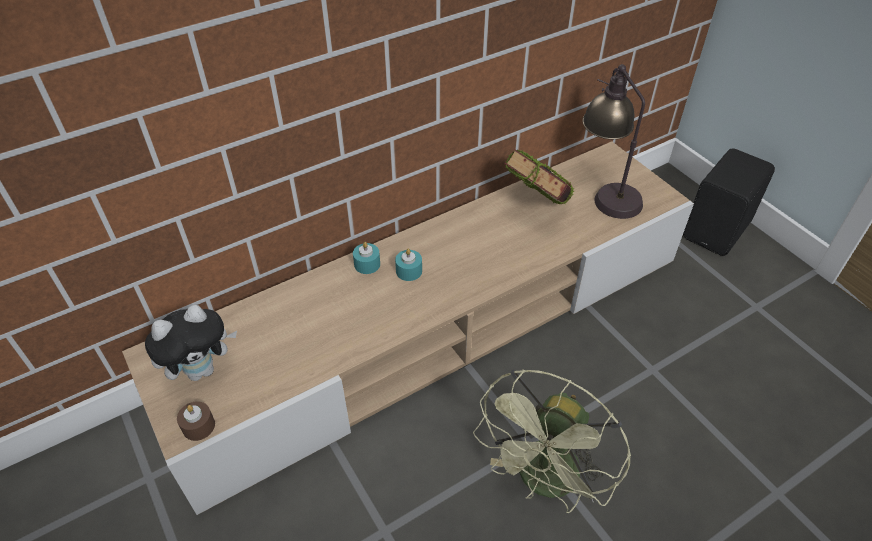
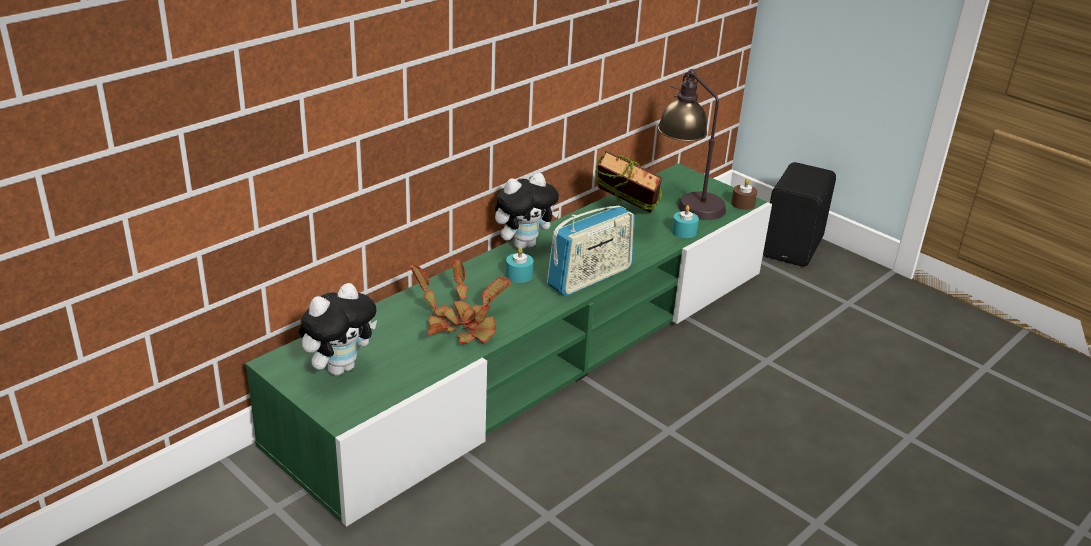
camera: 15 degrees left, 15 degrees down
beige tv stand [122,141,694,515] -> green tv stand [245,163,772,527]
brown candle [177,401,215,441] -> brown candle moved to [731,178,757,210]
turquoise candle [353,242,380,274] -> turquoise candle moved to [672,205,699,238]
green fan [473,369,631,513] -> none
none -> potted plant [409,259,512,343]
none -> plush toy [495,173,560,249]
none -> radio [547,205,635,296]

